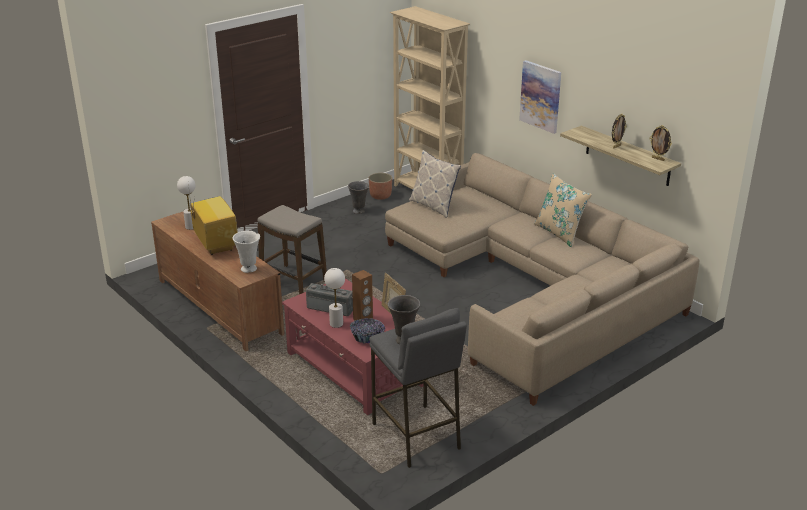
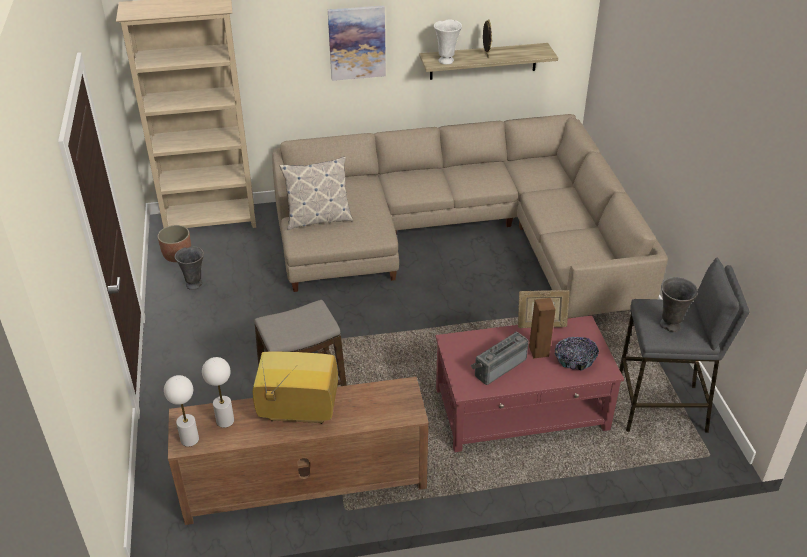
camera: 60 degrees left, 10 degrees up
white vase [232,231,260,273] -> white vase moved to [434,19,462,64]
white table lamp [324,268,345,328] -> white table lamp moved to [164,375,199,447]
beige pillow [534,173,592,247] -> none
picture frame [650,125,672,161] -> none

